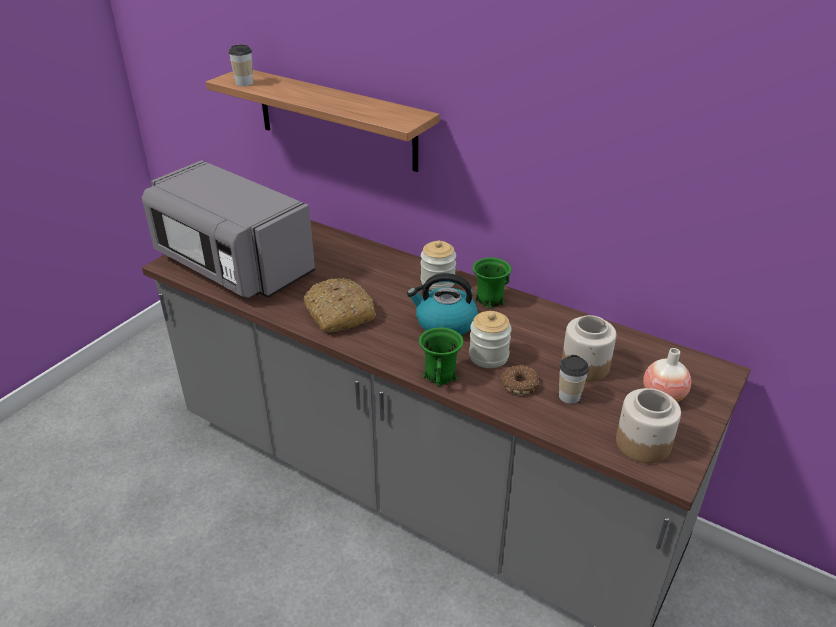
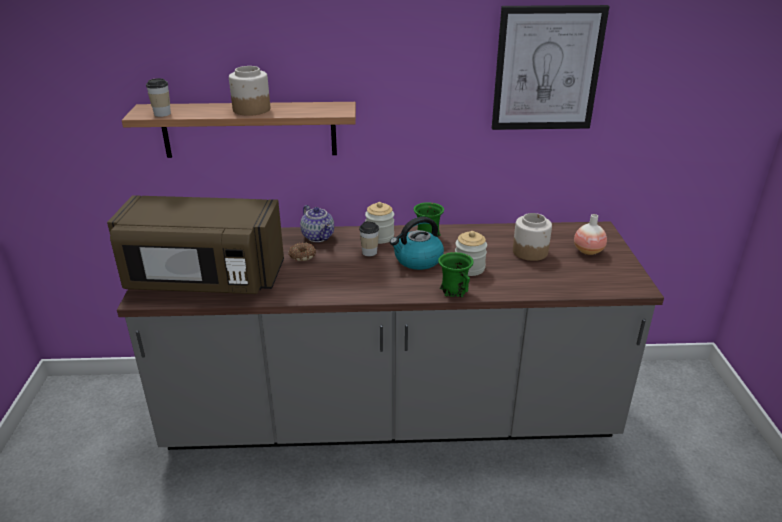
camera: 35 degrees left, 5 degrees down
grey microwave [142,160,315,298] -> brown microwave [107,195,284,294]
bread [303,278,376,332] -> none
donut [500,365,539,395] -> donut moved to [288,243,316,261]
cup [559,355,589,404] -> cup moved to [359,221,379,256]
jar [616,388,681,464] -> jar moved to [229,66,270,116]
none -> teapot [300,205,334,242]
none -> picture [492,5,609,130]

